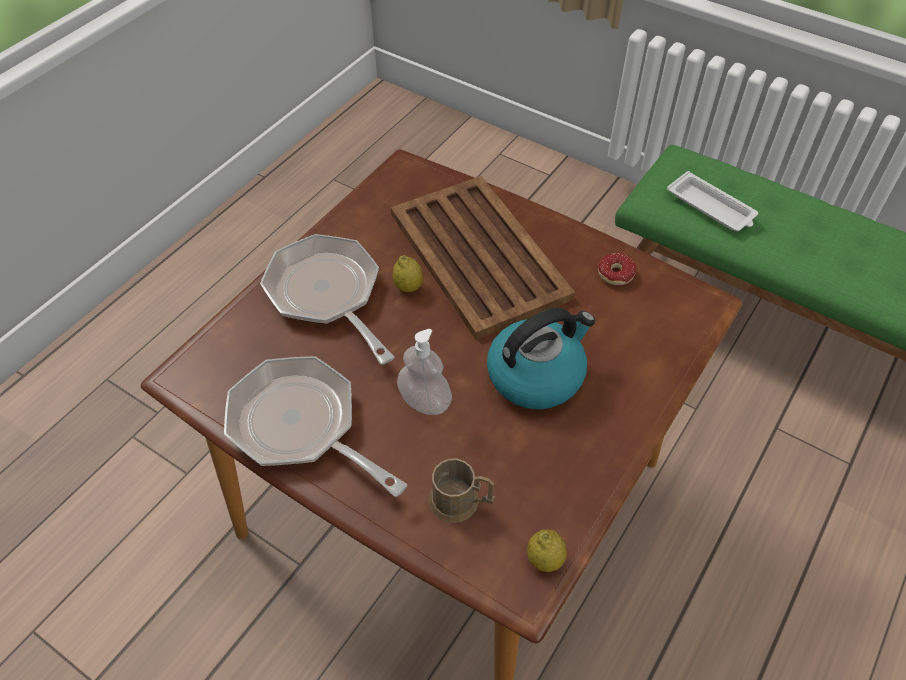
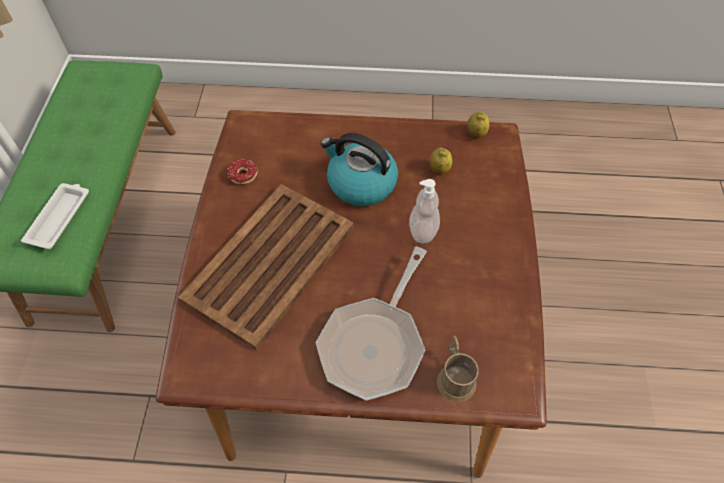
camera: 120 degrees left, 5 degrees up
frying pan [224,356,407,497] -> none
lemon [393,255,424,292] -> lemon moved to [429,147,453,174]
brown mug [428,458,495,523] -> brown mug moved to [437,336,479,402]

